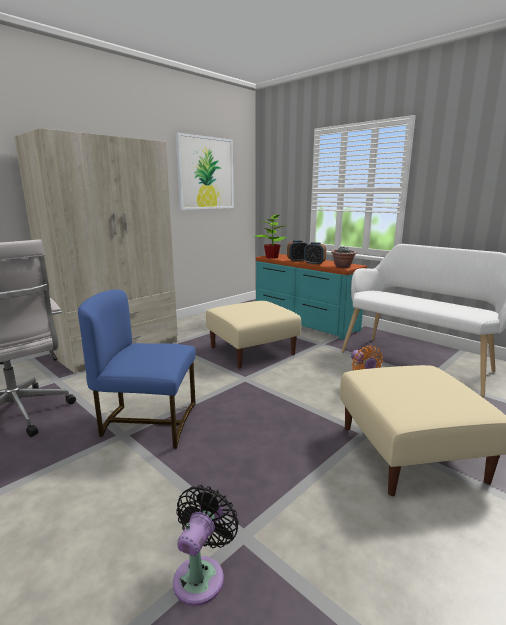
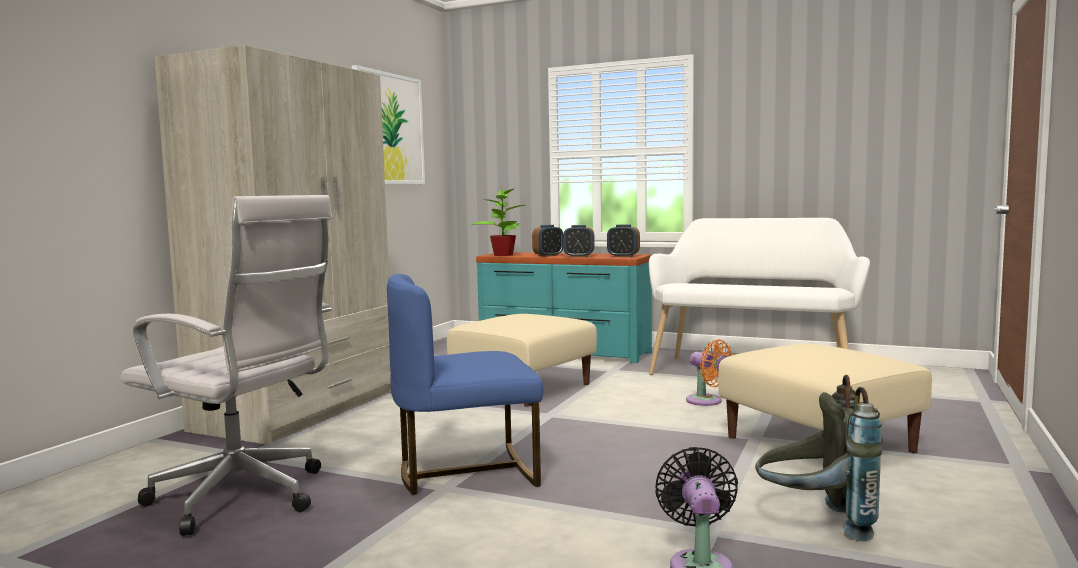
camera: 20 degrees left, 10 degrees down
potted plant [331,247,357,268] -> alarm clock [607,225,640,257]
none -> grey backpack [755,375,883,542]

